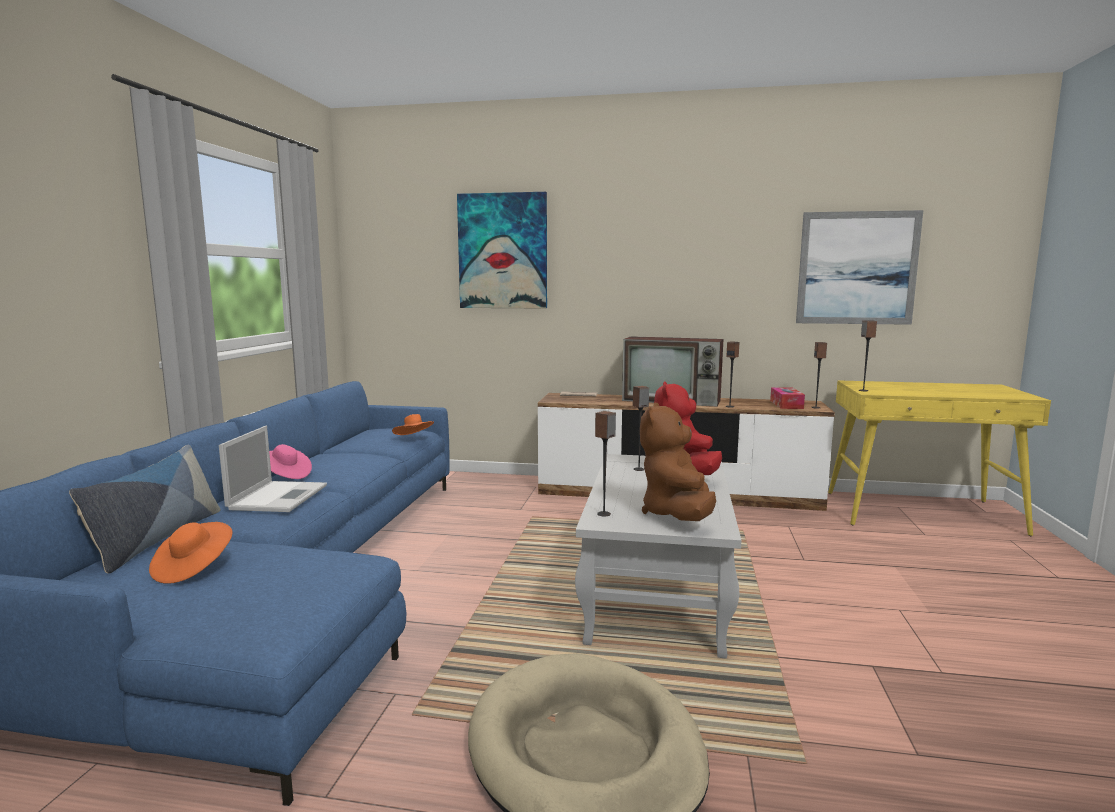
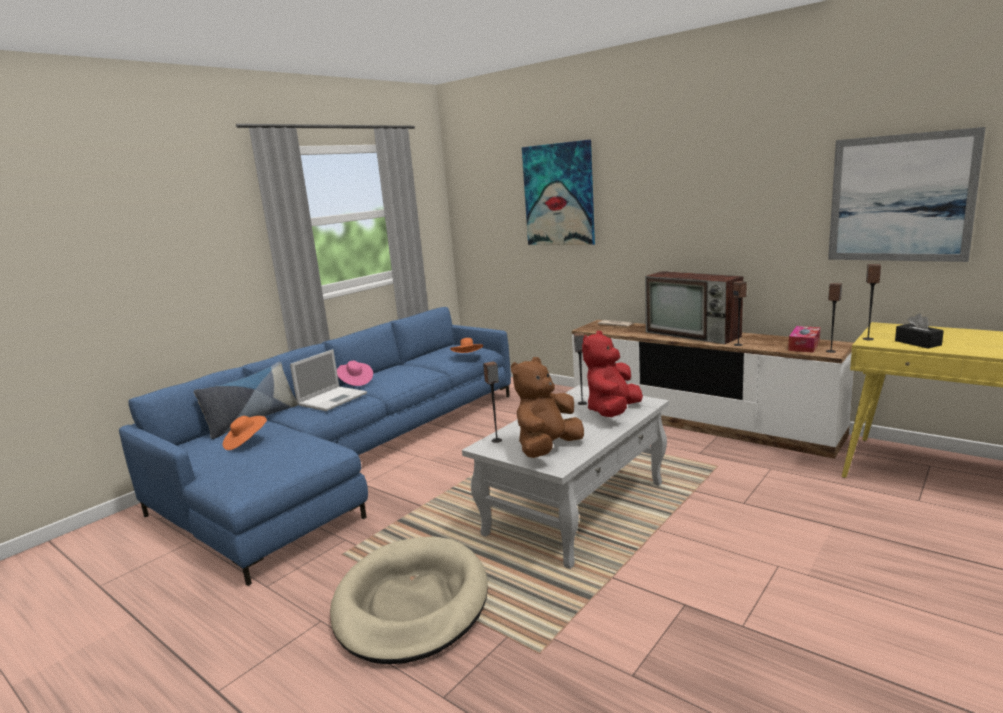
camera: 30 degrees right, 5 degrees up
none -> black tissue box [895,313,944,348]

